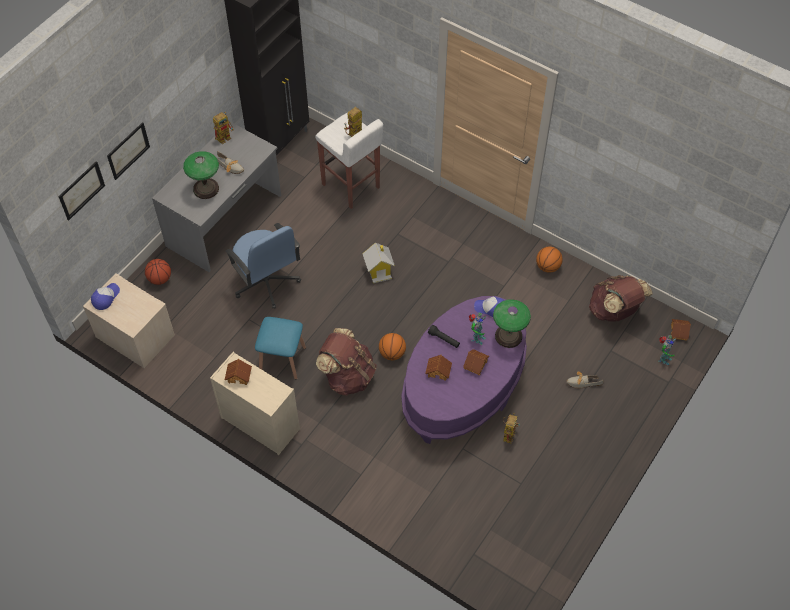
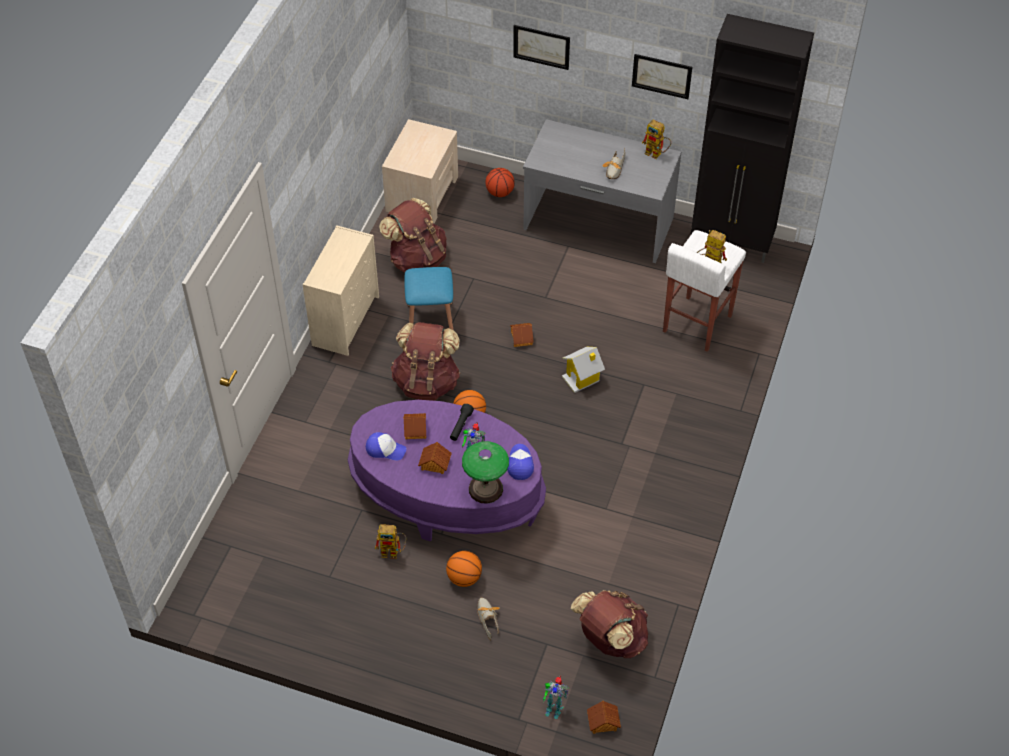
camera: 75 degrees right, 5 degrees down
picture [58,161,105,220] -> picture moved to [632,54,692,99]
cap [91,283,120,310] -> cap moved to [366,432,407,461]
table lamp [183,151,219,199] -> none
blue office chair [225,223,301,309] -> none
toy house [225,359,252,385] -> toy house moved to [510,323,534,347]
basketball [536,247,563,273] -> basketball moved to [446,551,482,587]
none -> brown backpack [379,198,447,273]

